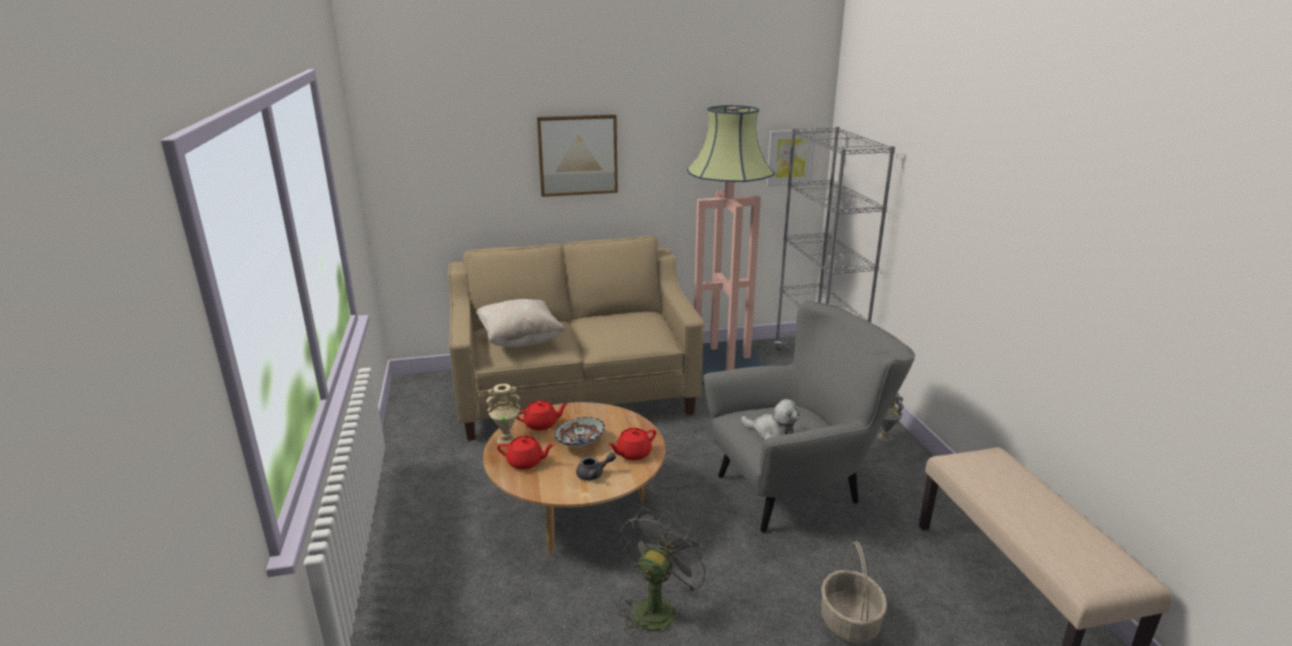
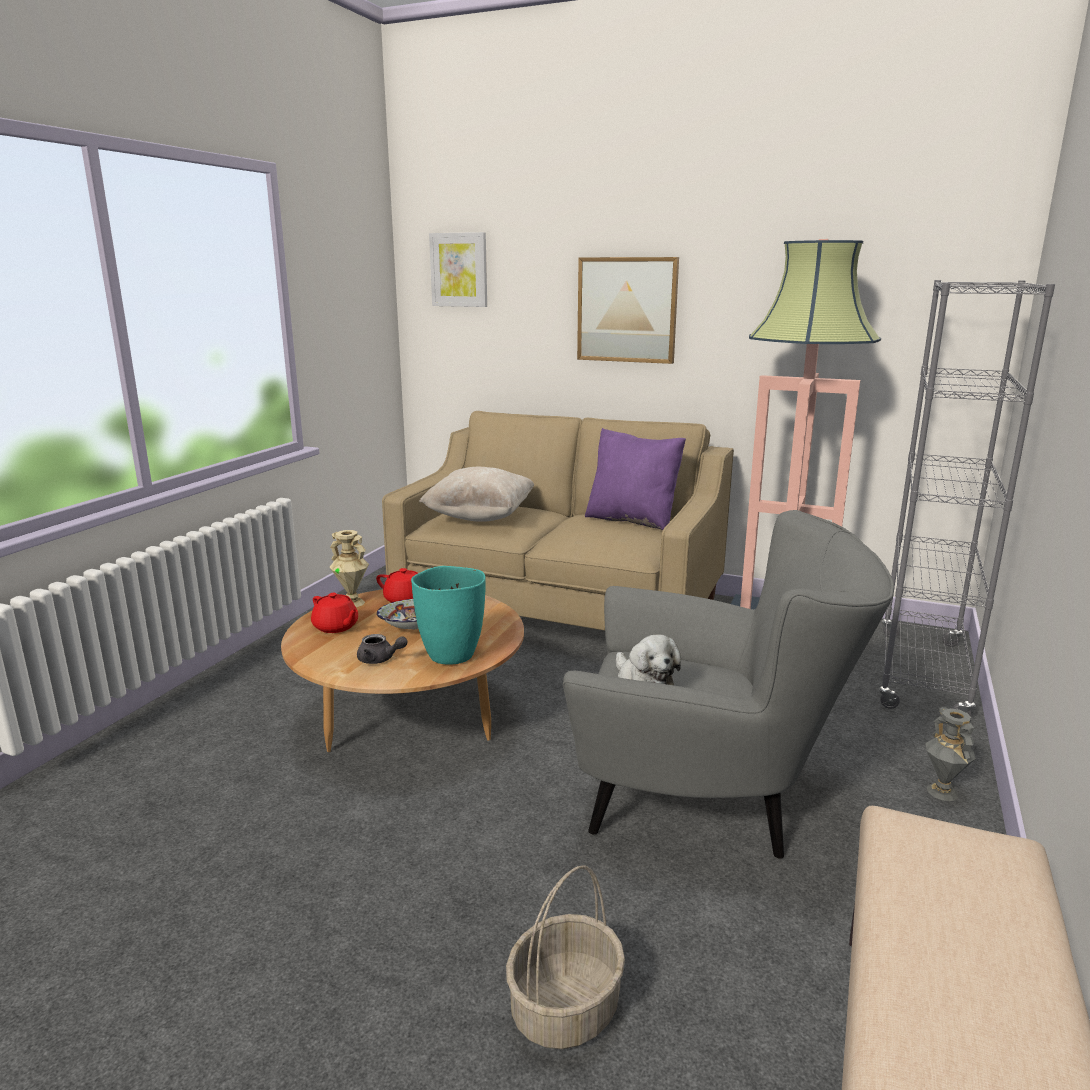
camera: 35 degrees right, 5 degrees down
red teapot [608,428,656,460] -> turquoise vase [411,566,486,665]
grey fan [619,508,711,635] -> none
picture [766,129,816,186] -> picture moved to [429,232,487,307]
none -> purple pillow [585,428,686,530]

